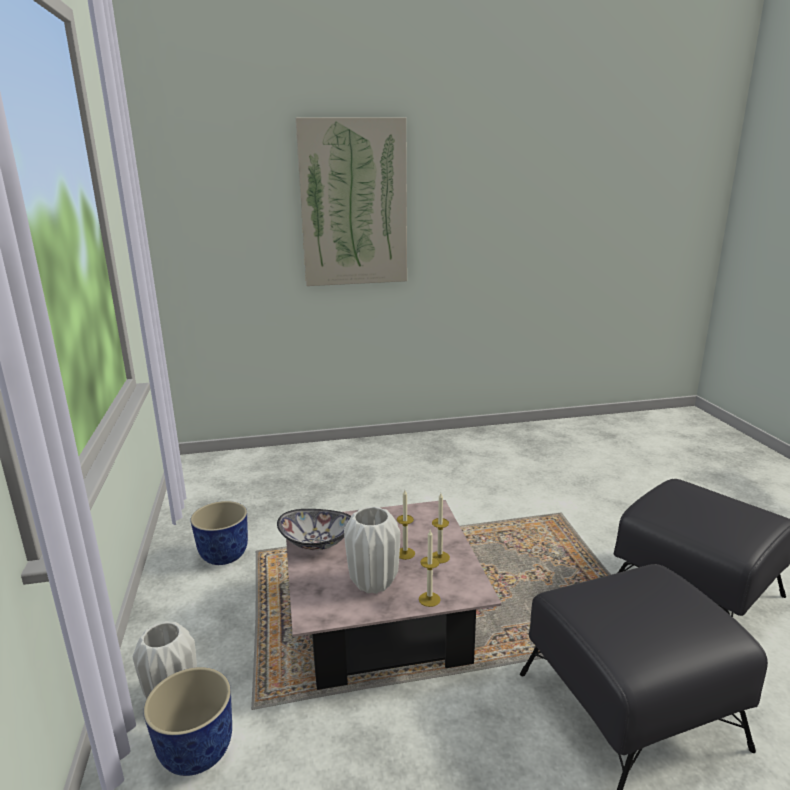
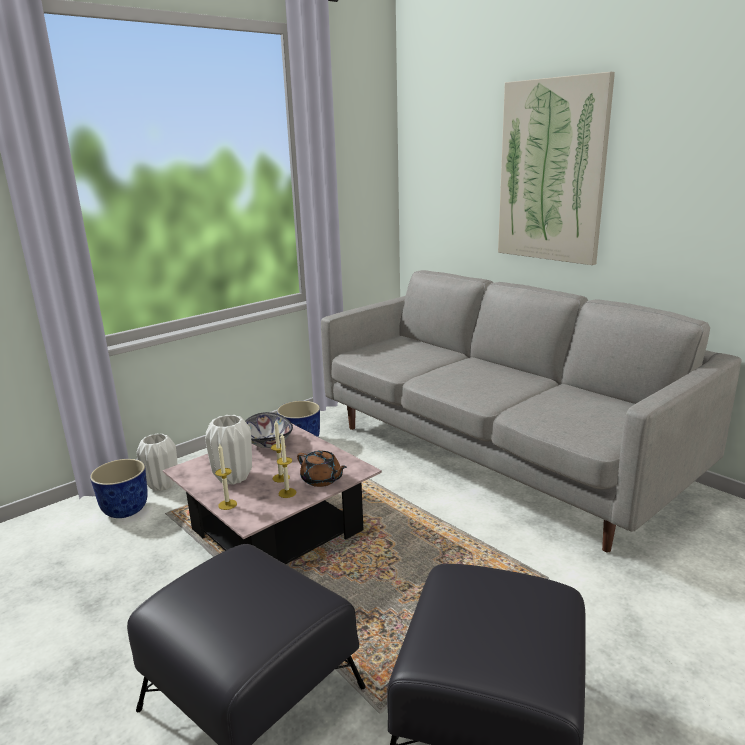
camera: 60 degrees right, 0 degrees up
none -> brown teapot [297,450,347,487]
none -> grey sofa [321,270,742,552]

